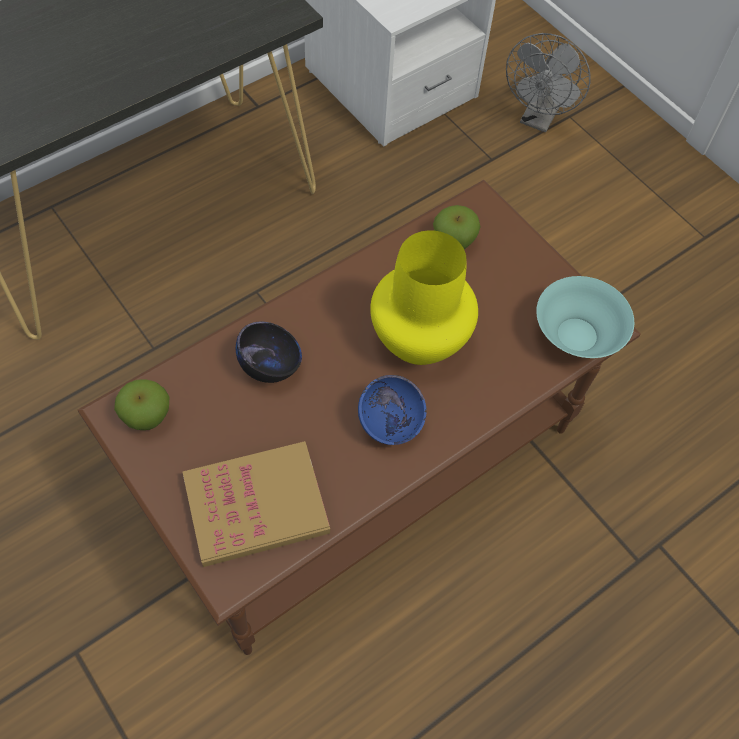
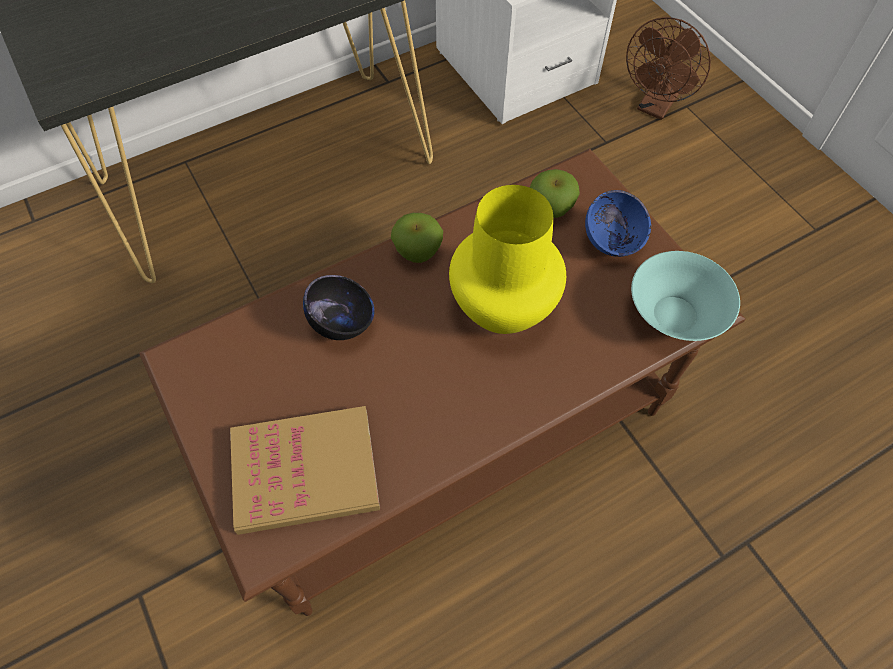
camera: 10 degrees right, 0 degrees up
apple [114,379,169,430] -> apple moved to [391,213,443,263]
blue bowl [358,375,427,445] -> blue bowl moved to [585,190,651,257]
grey fan [506,33,591,132] -> brown fan [626,17,711,120]

